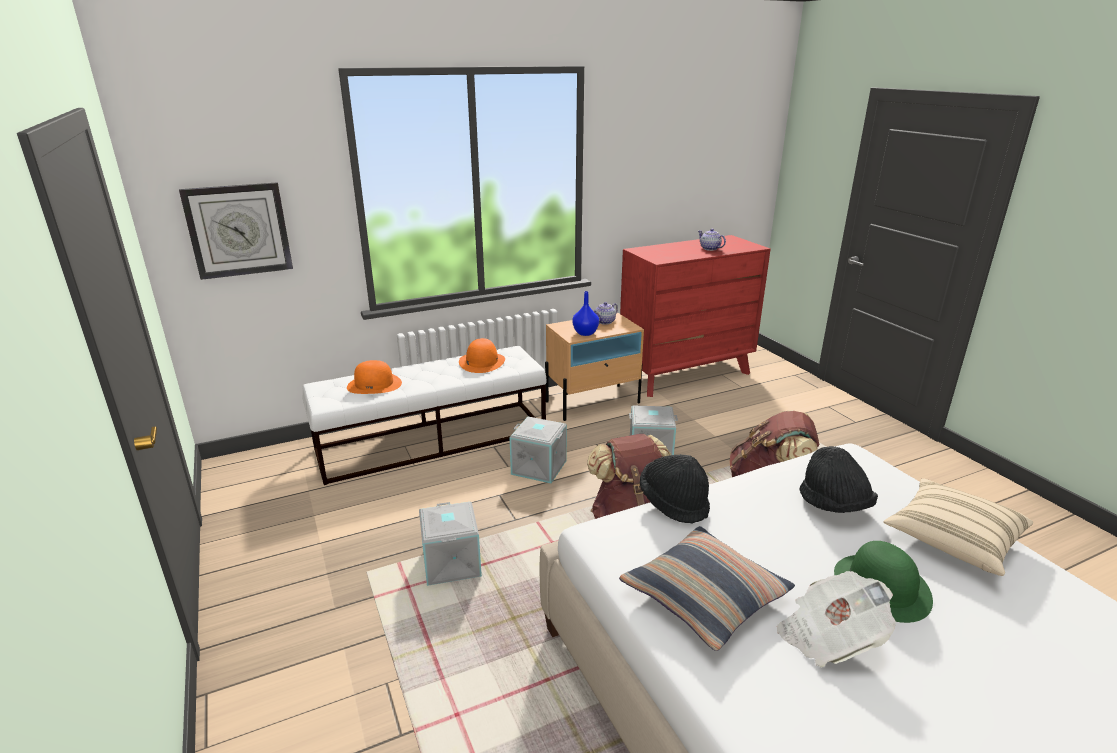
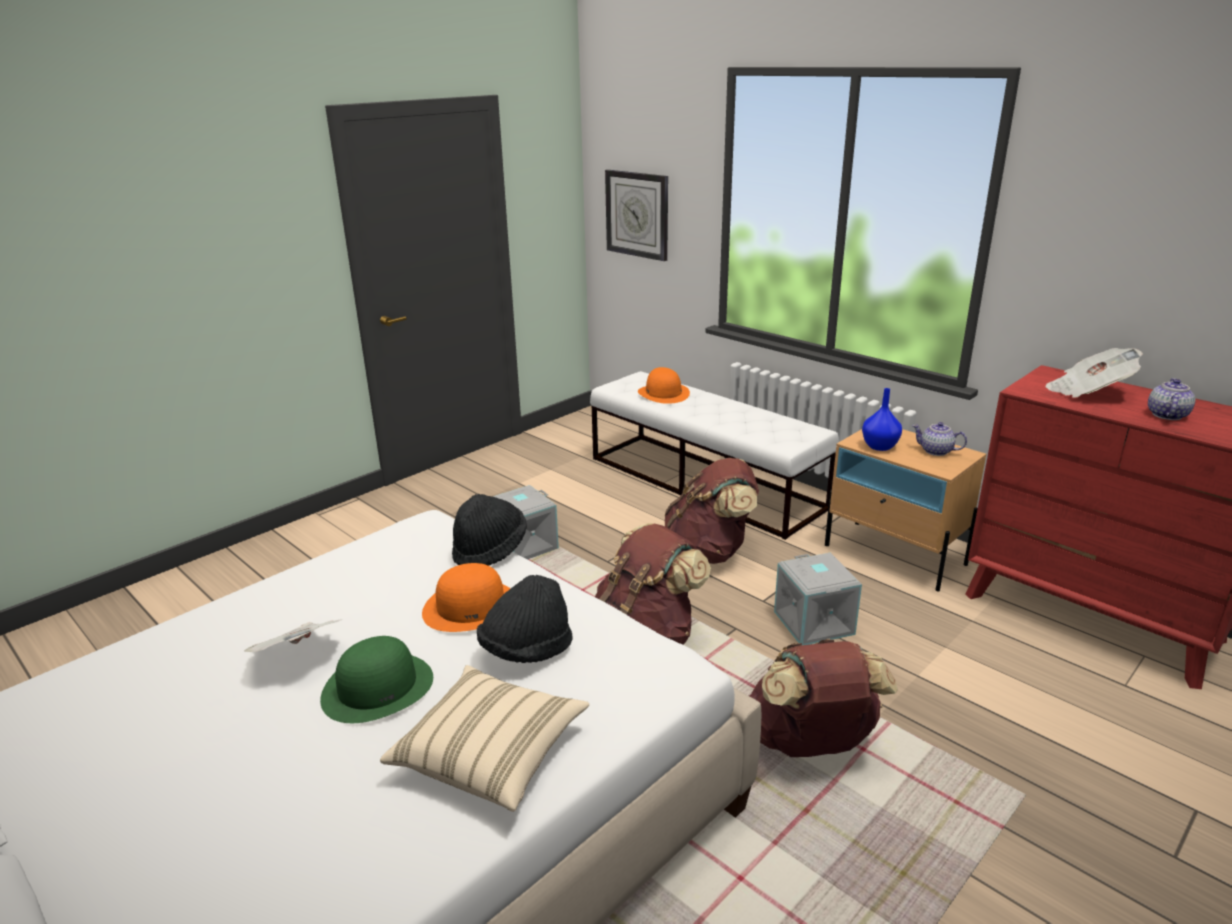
camera: 70 degrees right, 0 degrees up
orange hat [459,338,505,373] -> orange hat moved to [422,563,511,632]
grey storage box [509,417,567,483] -> brown backpack [665,458,759,564]
pillow [619,526,795,651] -> none
none -> newspaper [1046,348,1143,398]

